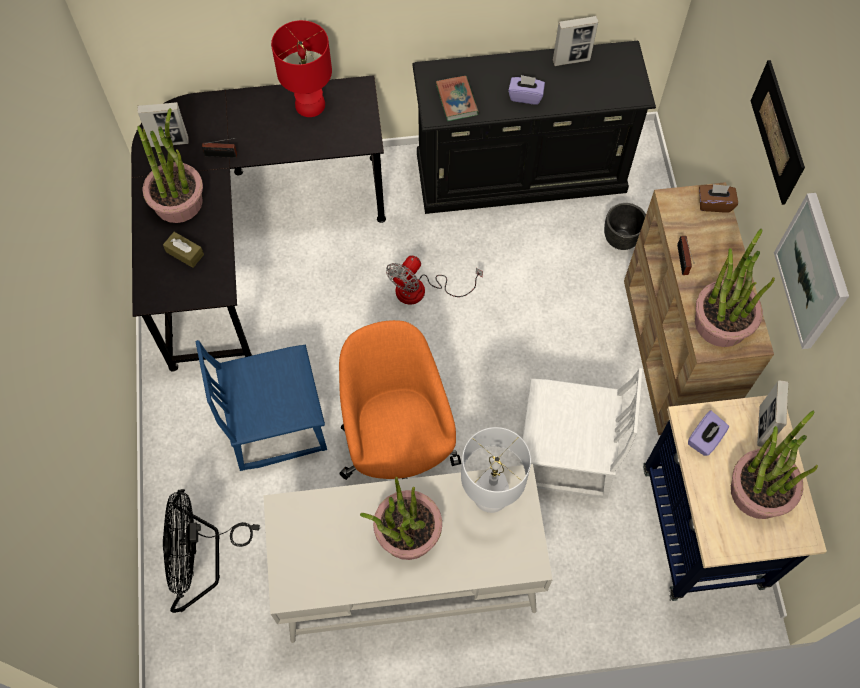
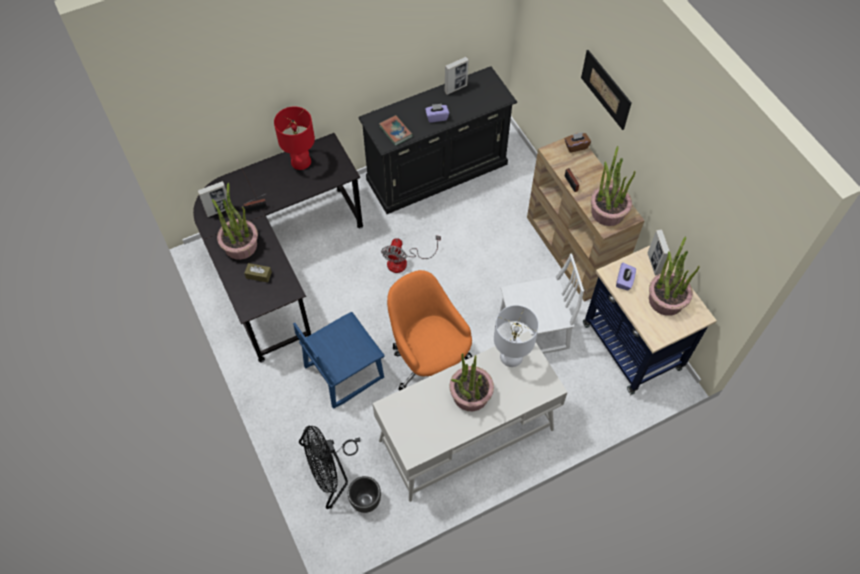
camera: 20 degrees left, 5 degrees down
black planter [604,203,646,250] -> black planter moved to [348,476,381,513]
picture [774,193,849,349] -> none

